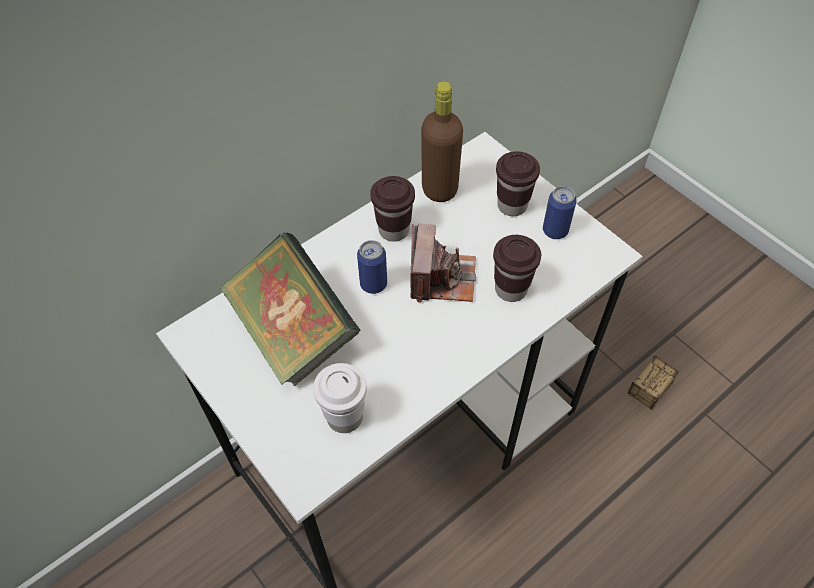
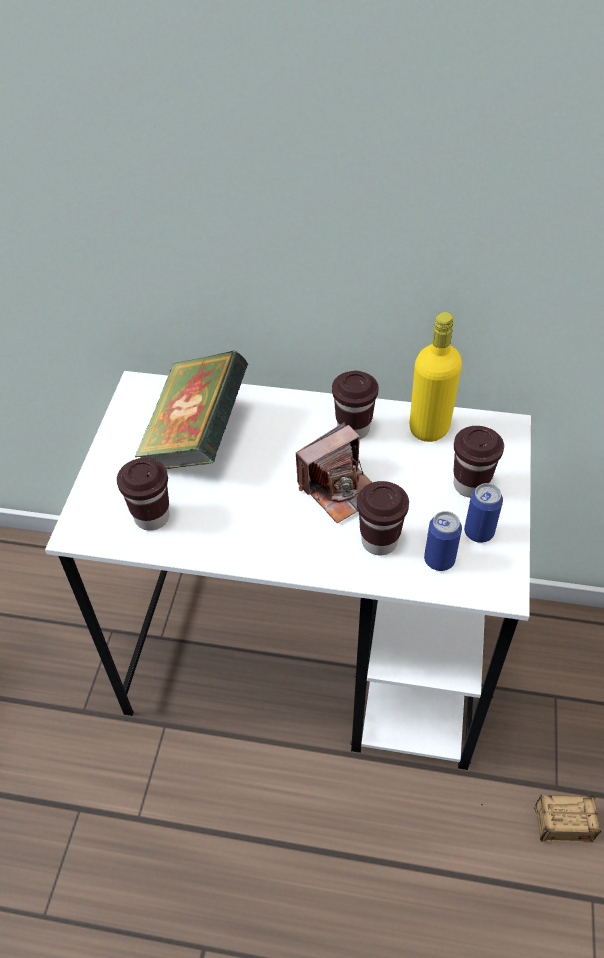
camera: 50 degrees right, 5 degrees down
white cup [313,363,367,433] -> brown cup [117,458,169,531]
can [357,240,387,294] -> can moved to [424,511,462,571]
brown bottle [421,81,463,202] -> yellow bottle [410,312,462,442]

